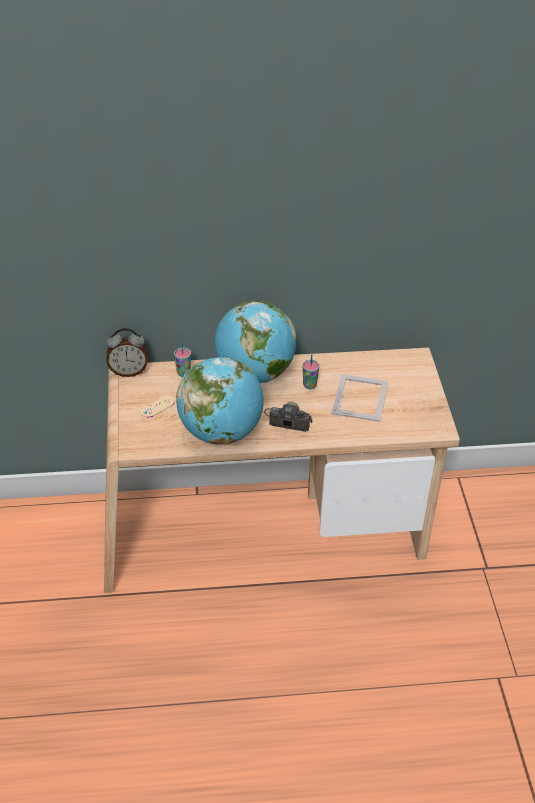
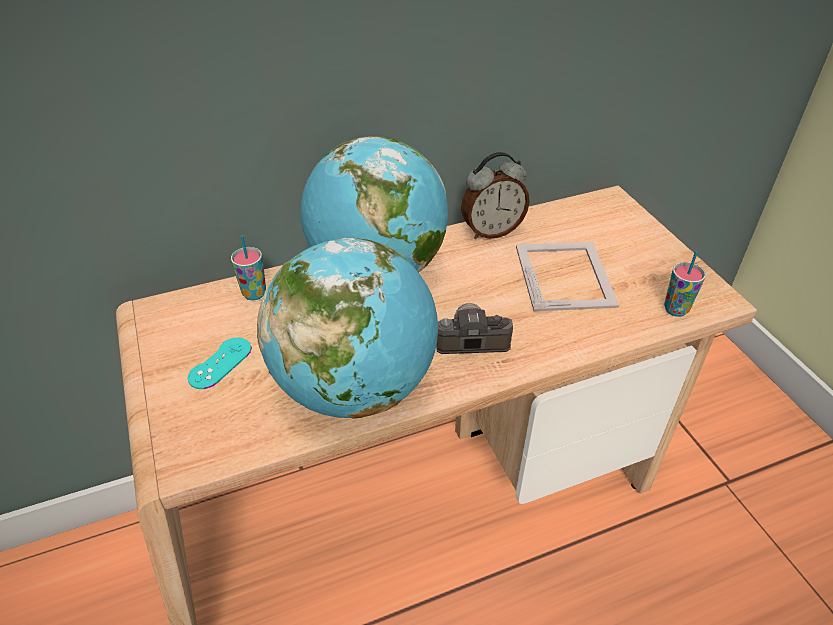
camera: 15 degrees left, 0 degrees up
alarm clock [106,328,148,377] -> alarm clock moved to [461,152,530,239]
beige game controller [140,395,175,418] -> turquoise game controller [188,338,251,389]
cup [303,354,320,389] -> cup moved to [664,251,706,317]

